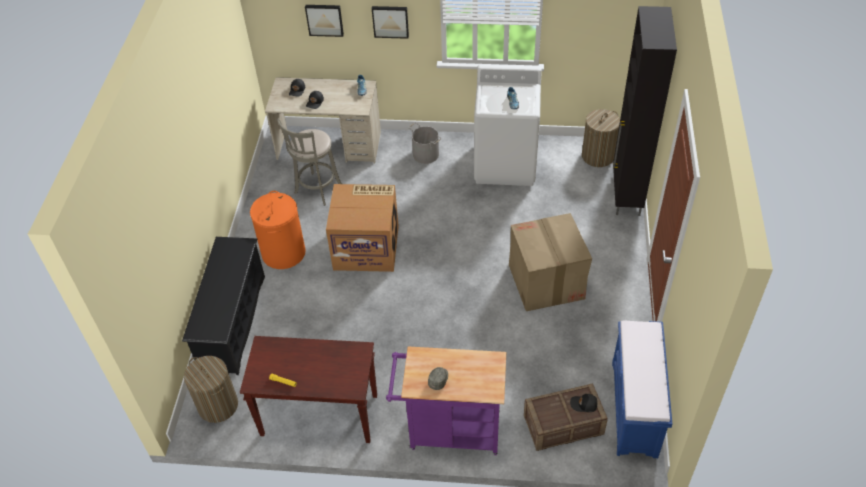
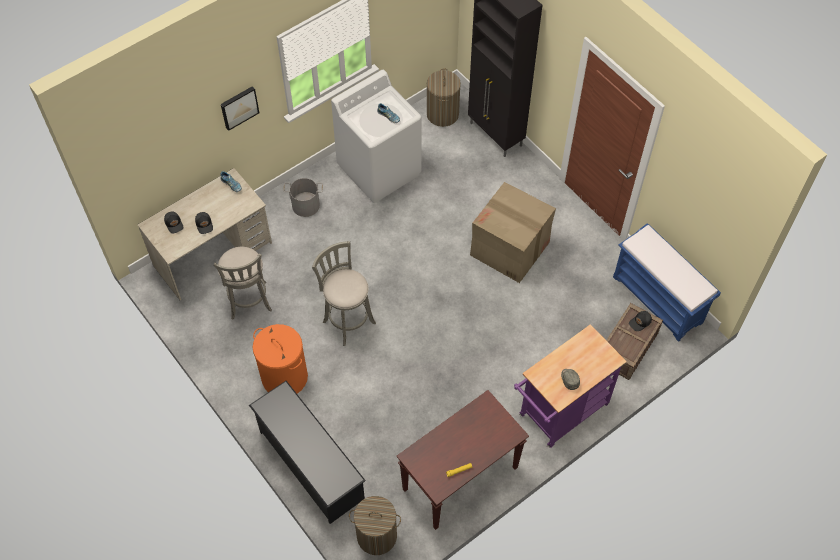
camera: 45 degrees left, 10 degrees up
picture [305,5,344,37] -> none
cardboard box [326,184,399,272] -> grey stool [312,241,376,346]

